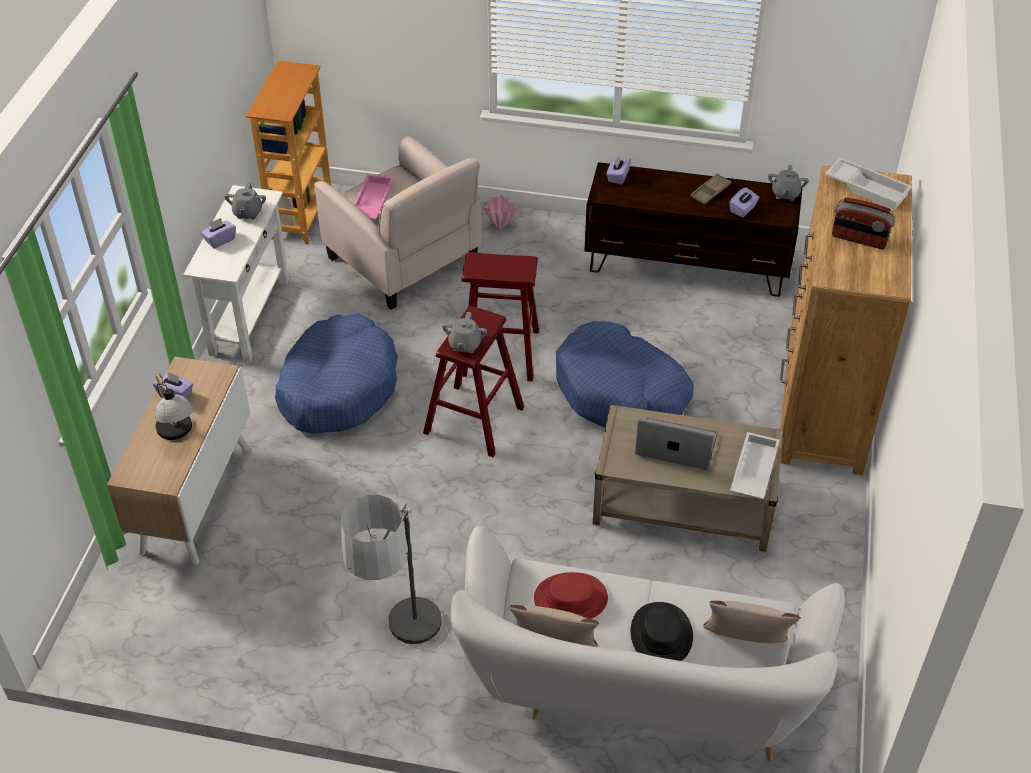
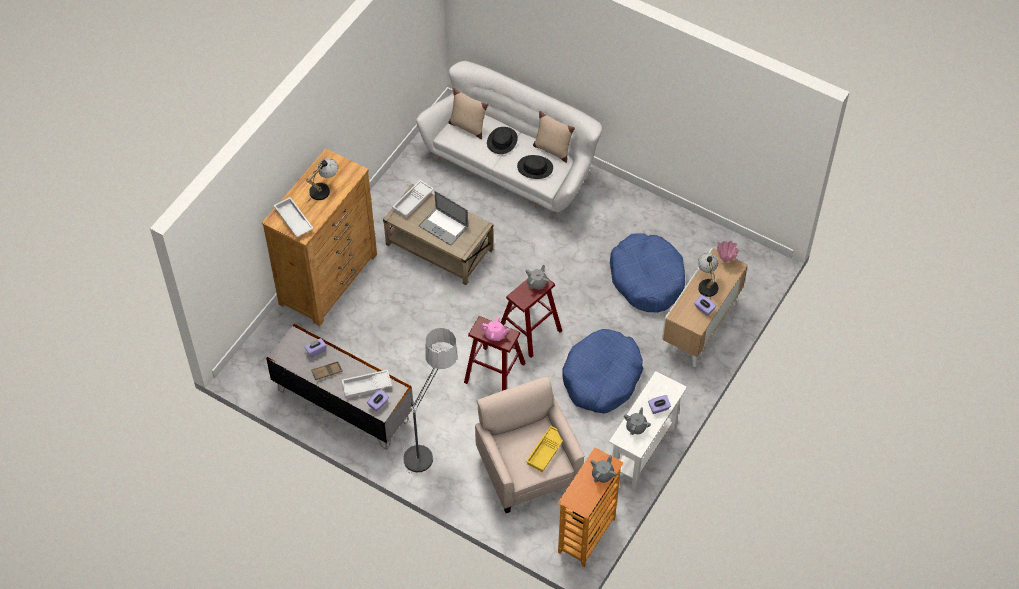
camera: 160 degrees left, 10 degrees up
floor lamp [341,495,449,652] -> floor lamp moved to [403,328,457,474]
pink tray [354,174,394,220] -> yellow tray [526,425,563,472]
pink vase [484,195,516,230] -> pink vase moved to [717,241,739,262]
red hat [534,572,608,619] -> black hat [517,155,553,179]
blue dog bed [556,321,694,428] -> blue dog bed moved to [610,233,685,313]
brown tv stand [584,162,802,297] -> grey tv stand [266,324,413,450]
grey teapot [768,165,809,201] -> grey teapot moved to [591,455,616,483]
radio [832,198,895,249] -> table lamp [306,158,338,202]
none -> white tray [342,370,392,398]
none -> pink teapot [481,316,510,341]

